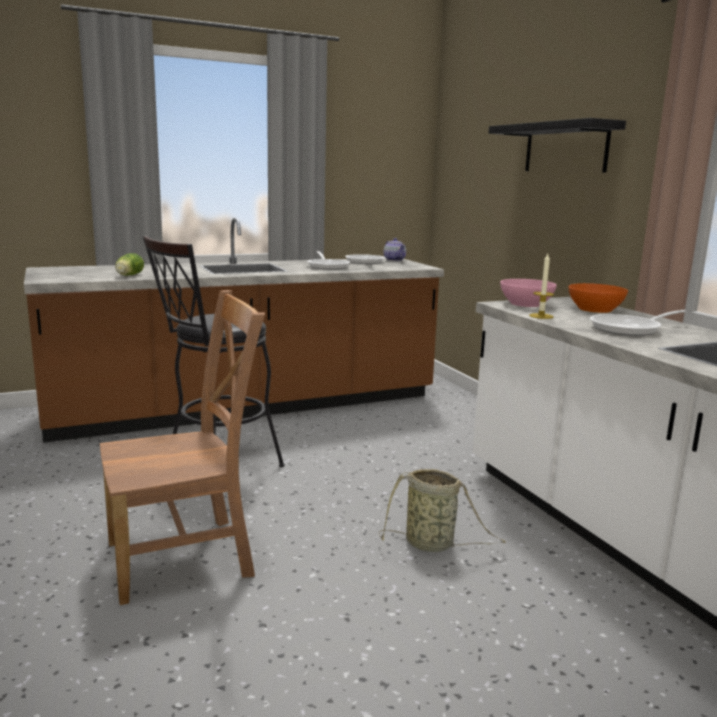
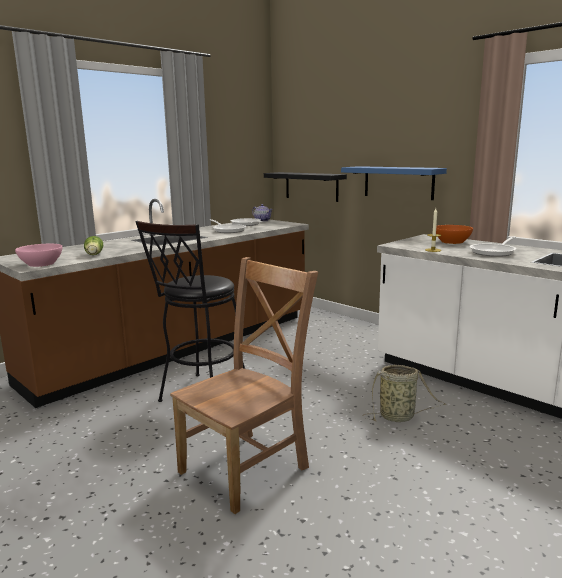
camera: 20 degrees left, 0 degrees up
black shelf [489,118,626,172] -> black shelf moved to [264,172,347,202]
pink bowl [500,279,557,307] -> pink bowl moved to [15,244,62,267]
none -> blue shelf [341,166,447,200]

